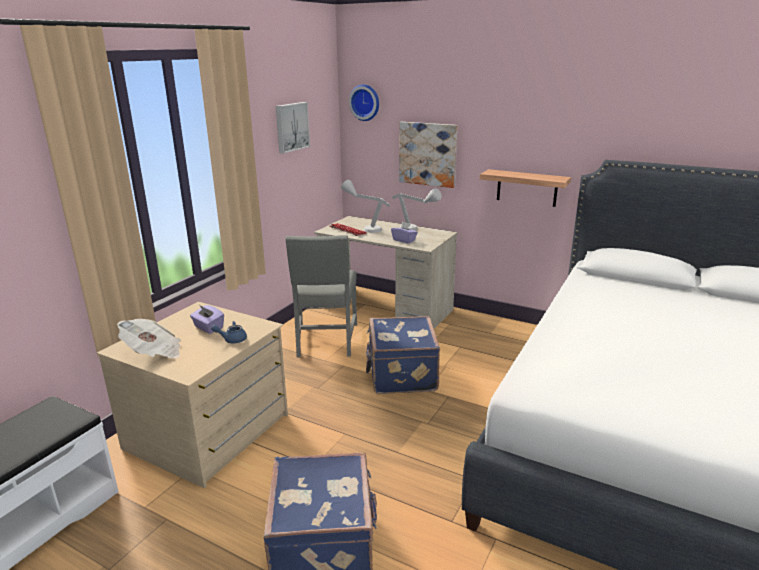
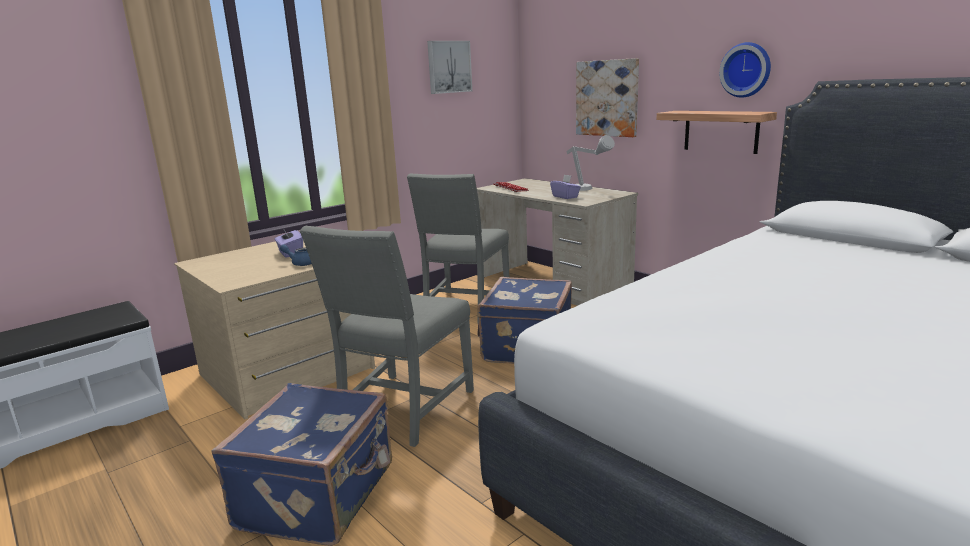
camera: 20 degrees right, 5 degrees down
newspaper [117,319,181,359] -> none
grey table lamp [341,180,390,233] -> none
wall clock [349,84,379,121] -> wall clock moved to [719,42,771,98]
none -> grey chair [300,226,474,447]

